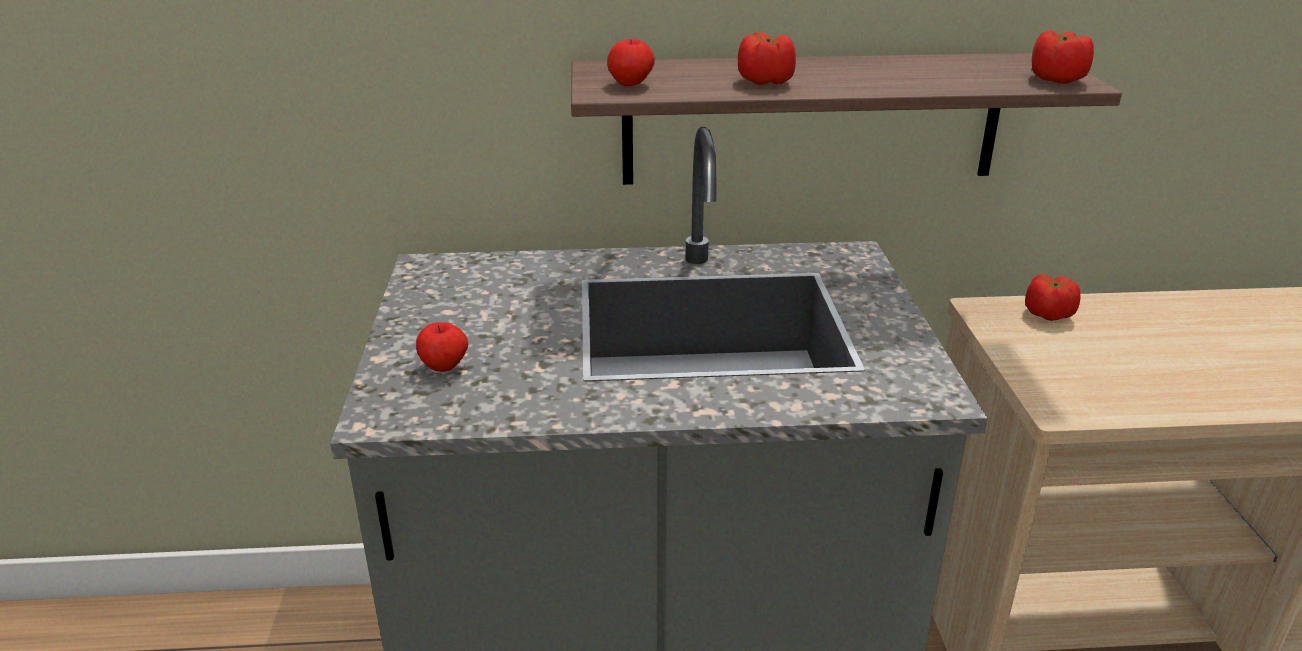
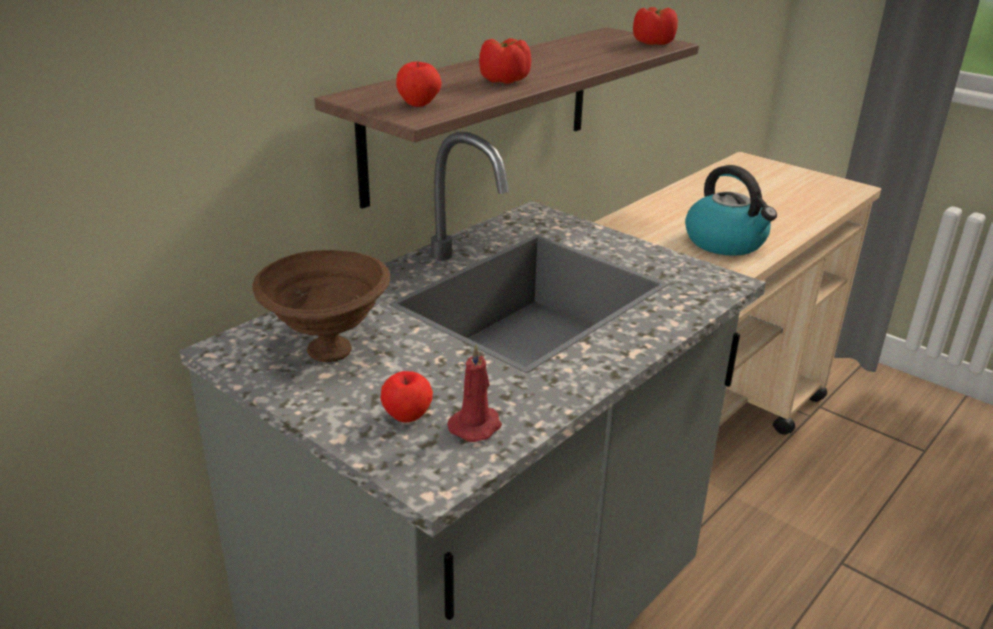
camera: 45 degrees left, 0 degrees up
tomato [1025,274,1080,321] -> none
none -> brown bowl [252,250,390,362]
none -> red candle [447,344,502,442]
none -> kettle [685,165,777,256]

